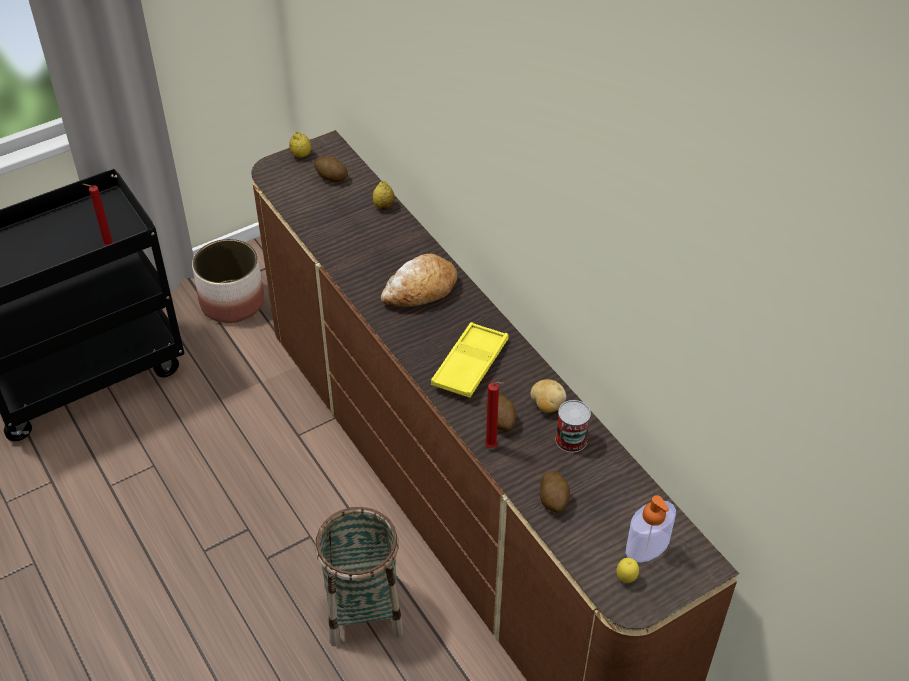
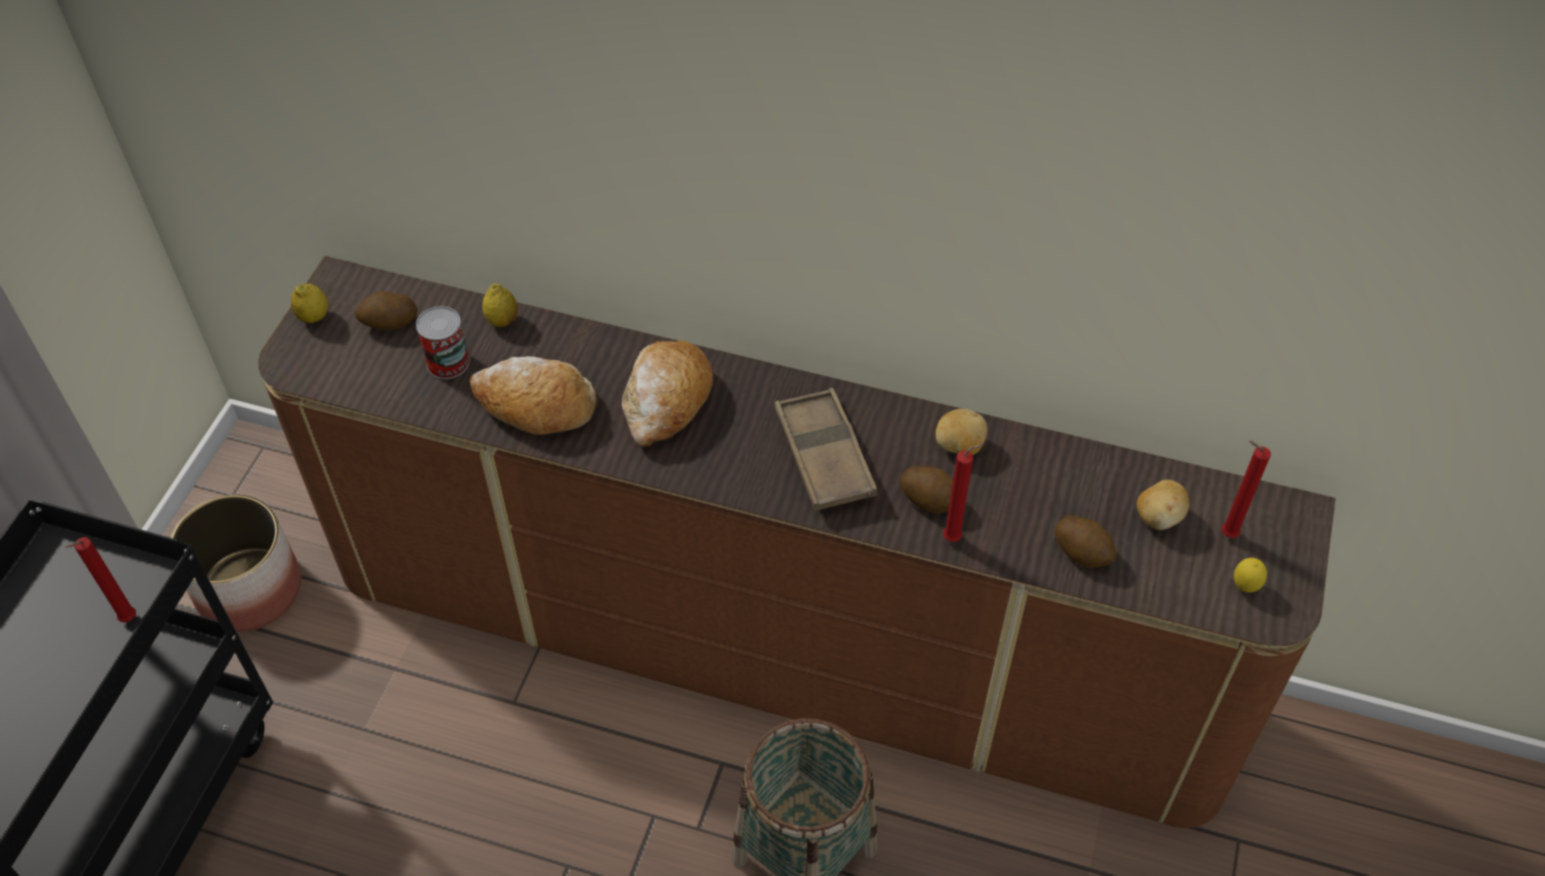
camera: 40 degrees left, 5 degrees up
yellow tray [431,322,509,398] -> brown tray [775,388,877,511]
can [556,400,591,453] -> can moved to [416,306,470,379]
soap dispenser [626,495,676,563] -> red candle [1221,441,1271,538]
none -> bread [470,356,597,435]
none -> potato [1137,480,1189,530]

